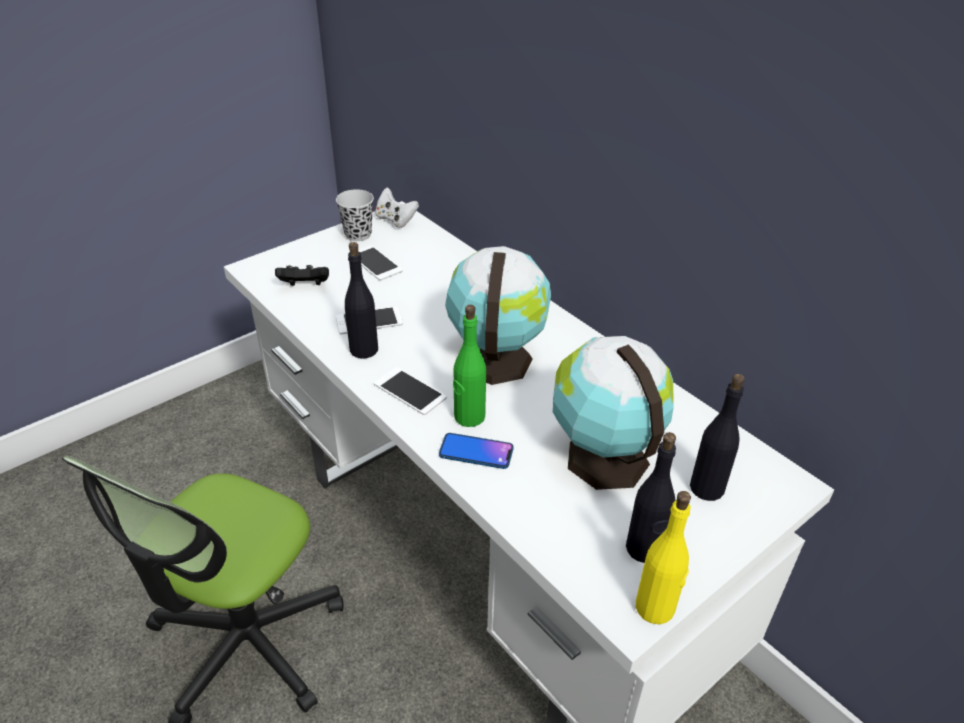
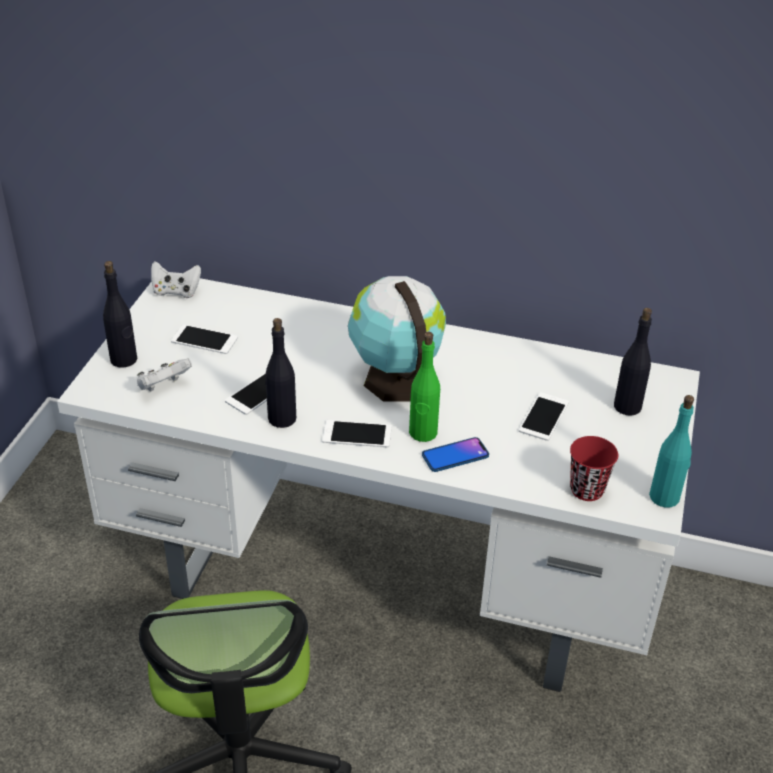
camera: 35 degrees left, 0 degrees up
black game controller [275,265,329,286] -> white game controller [137,359,192,392]
black cup [336,189,374,241] -> none
globe [553,336,674,490] -> phone [519,392,569,441]
black bottle [626,432,676,563] -> black bottle moved to [103,261,137,368]
yellow bottle [635,491,691,624] -> turquoise bottle [649,395,694,508]
none -> red cup [570,436,618,501]

